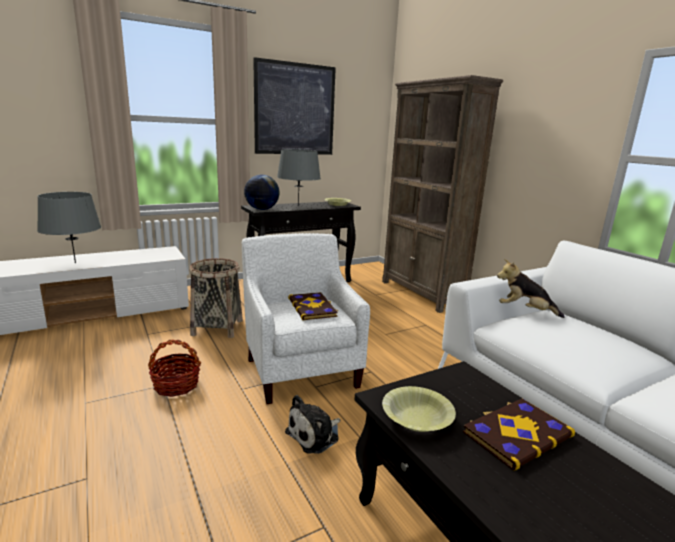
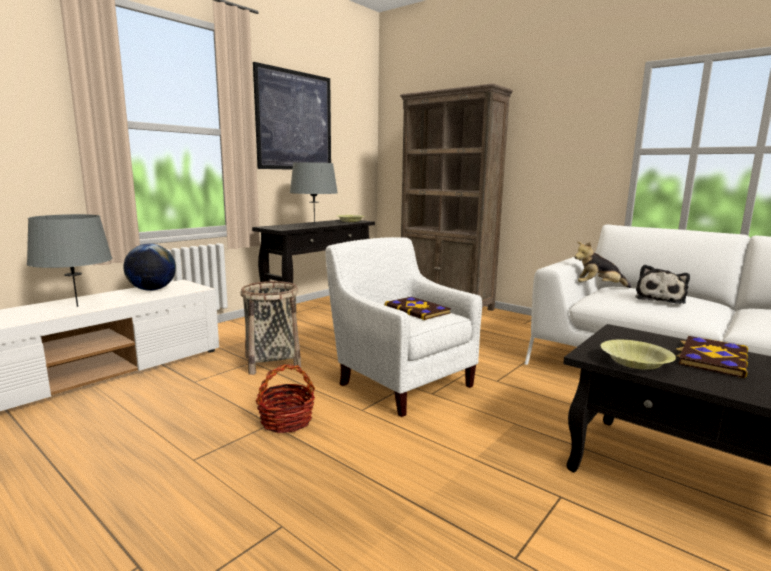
camera: 20 degrees left, 5 degrees down
globe [244,175,280,210] -> globe moved to [124,243,176,291]
plush toy [285,395,340,454] -> plush toy moved to [635,265,690,304]

